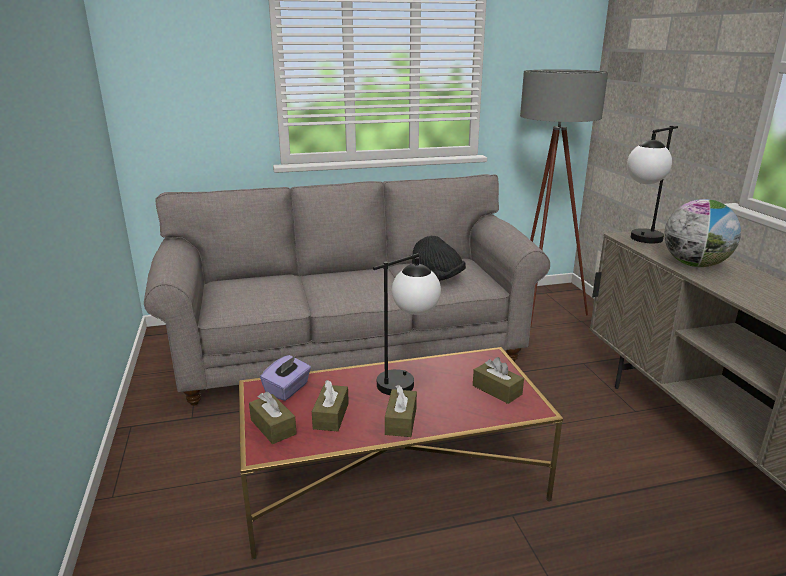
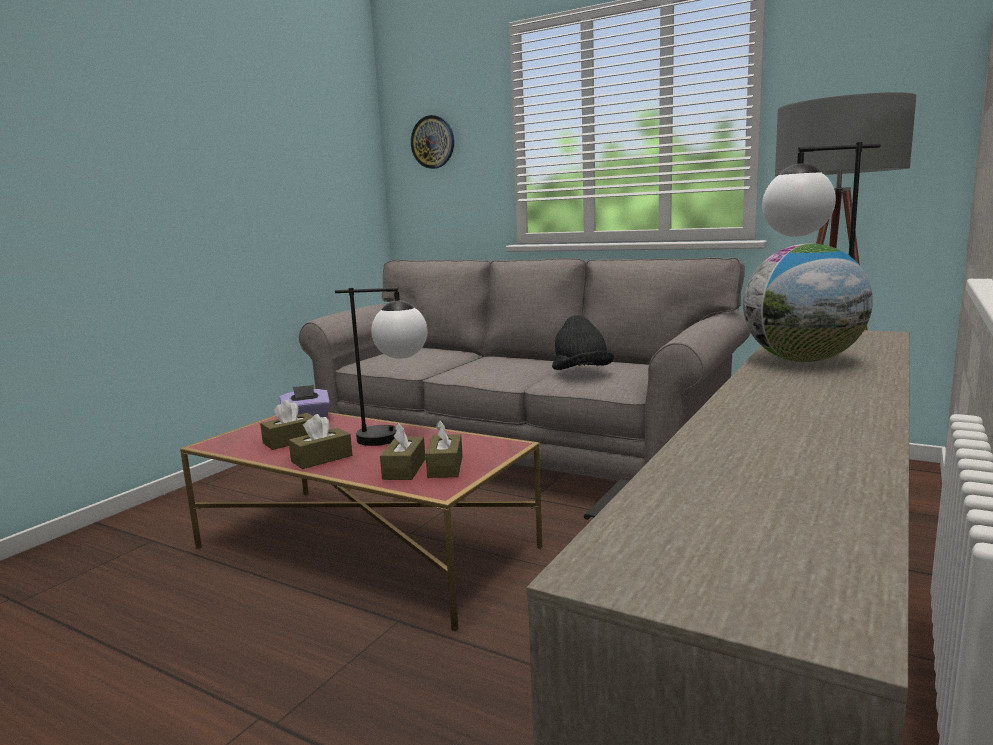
camera: 45 degrees right, 10 degrees down
brown tissue box [249,391,297,444] -> brown tissue box moved to [380,422,426,480]
none -> wall clock [411,115,454,169]

